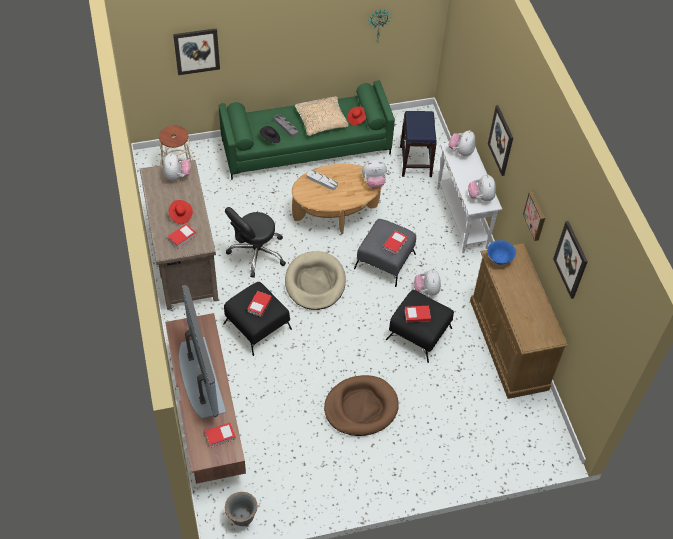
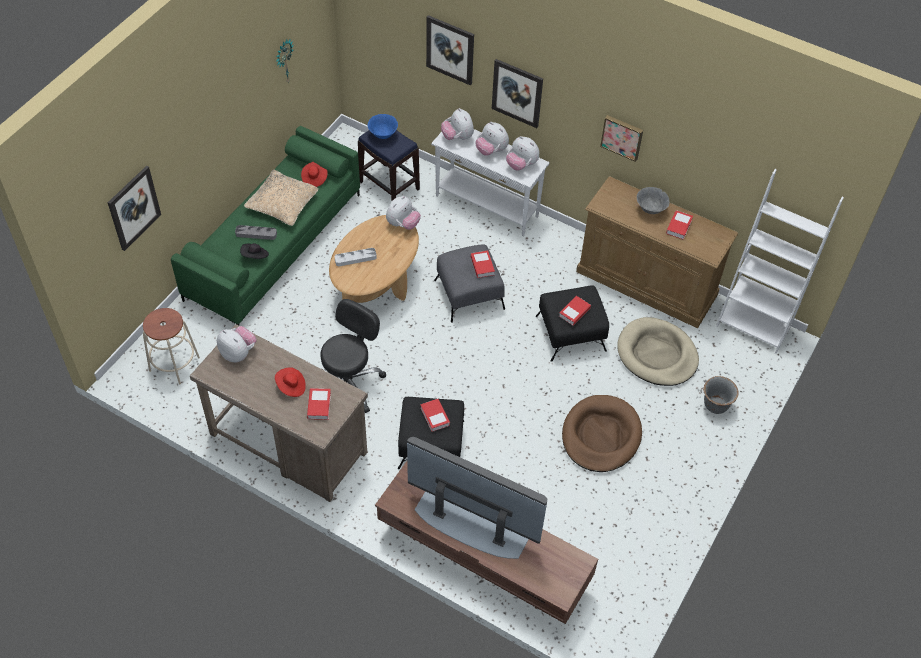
camera: 45 degrees left, 0 degrees up
book [205,422,236,447] -> book moved to [666,210,693,240]
black office chair [225,207,286,278] -> black office chair turned 150 degrees counterclockwise [320,299,386,413]
grey planter [225,492,257,526] -> grey planter moved to [703,376,739,414]
beige dog bed [285,251,346,310] -> beige dog bed moved to [617,317,699,386]
plush toy [414,269,441,296] -> plush toy moved to [476,122,509,156]
blue bowl [487,240,516,265] -> blue bowl moved to [368,114,398,139]
picture [553,221,588,299] -> picture moved to [426,15,474,86]
none -> grey bowl [637,187,670,214]
none -> white bookcase [716,169,844,354]

